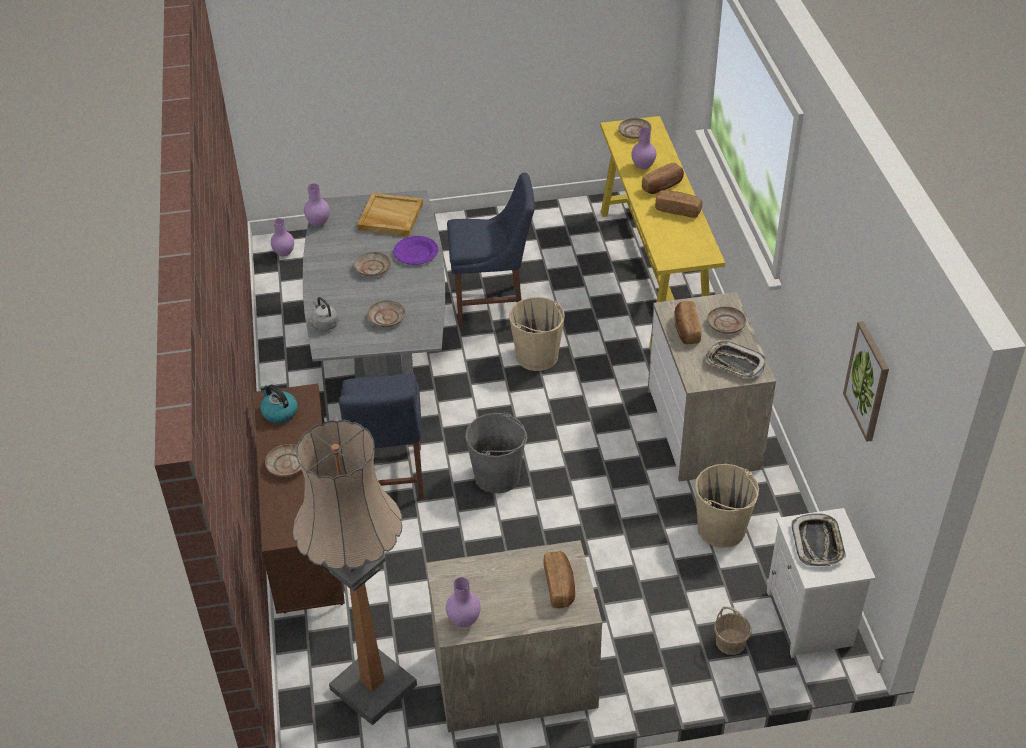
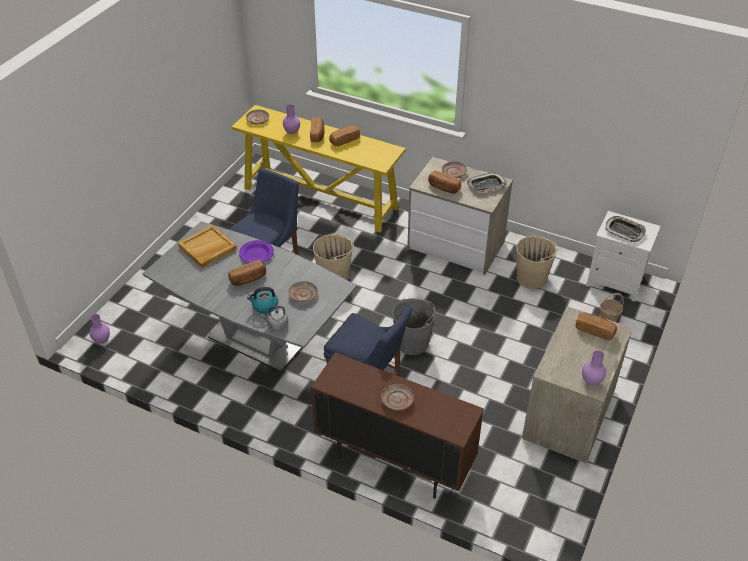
camera: 55 degrees left, 0 degrees up
kettle [260,385,298,423] -> kettle moved to [247,287,278,313]
floor lamp [293,420,417,726] -> none
purple vase [304,183,330,226] -> none
beige plate [354,252,391,276] -> bread [228,260,266,286]
picture [843,321,889,442] -> none

